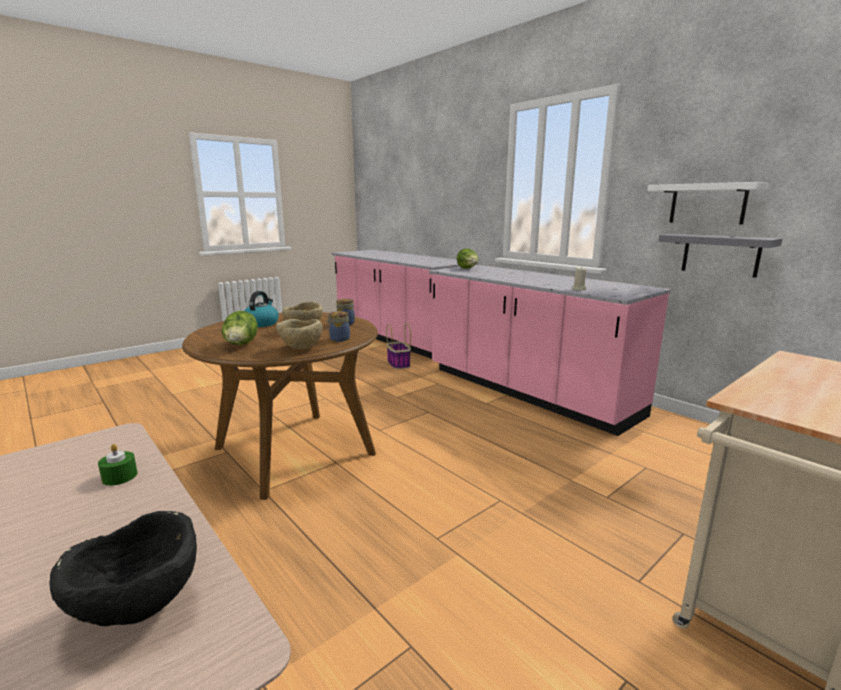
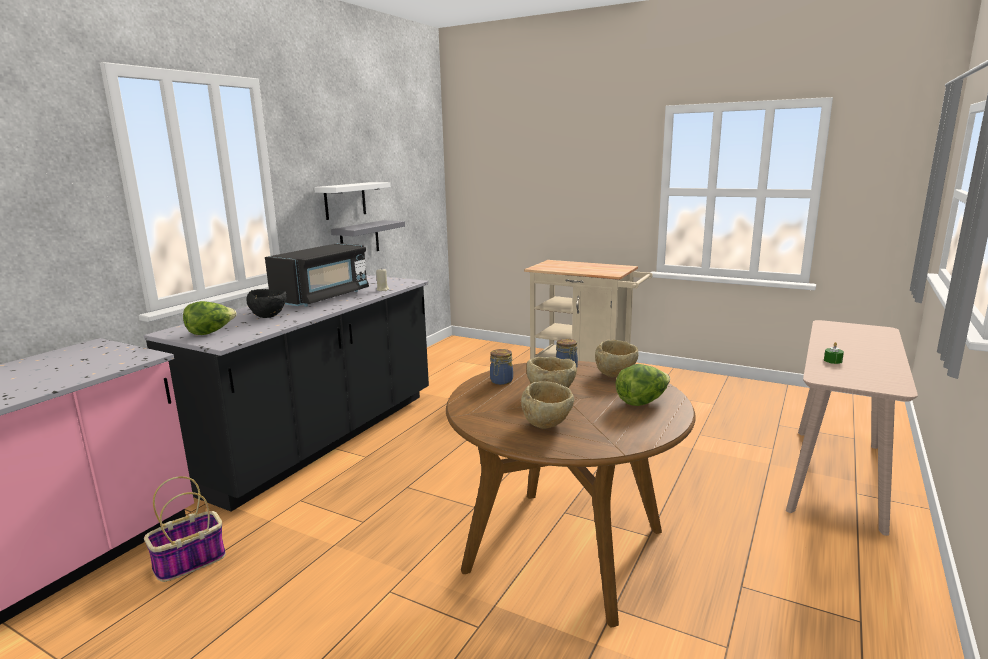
camera: 110 degrees left, 0 degrees up
black bowl [49,511,197,626] -> black bowl moved to [246,289,287,318]
kettle [244,291,279,327] -> beige bowl [521,381,574,429]
pink counter [429,265,671,436] -> black counter [144,275,429,511]
none -> black microwave [265,243,369,307]

